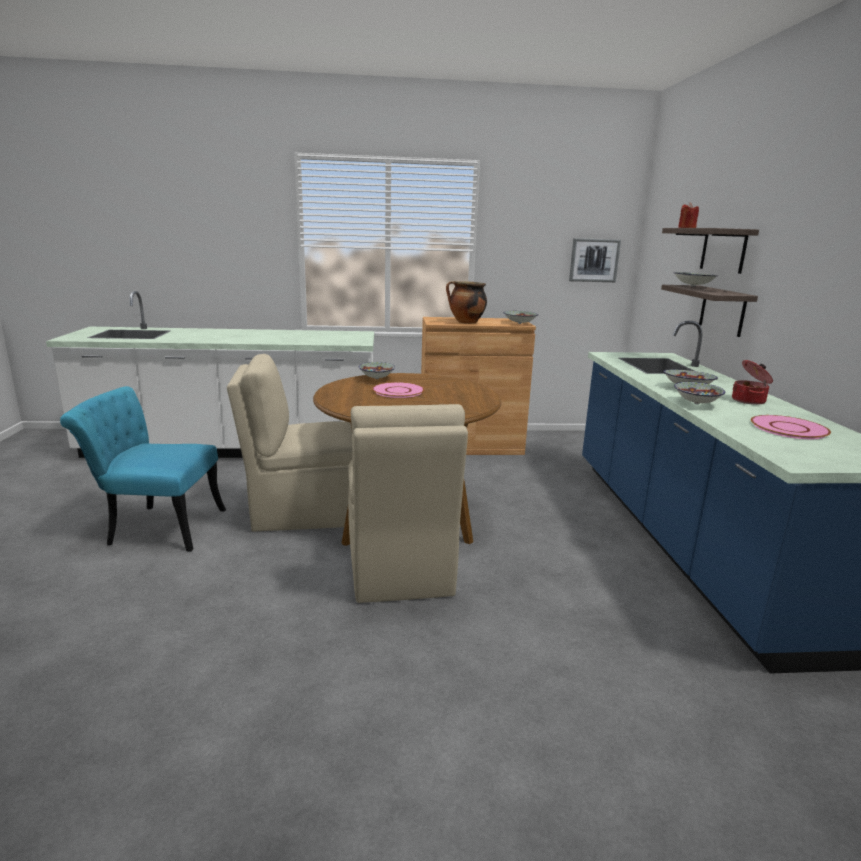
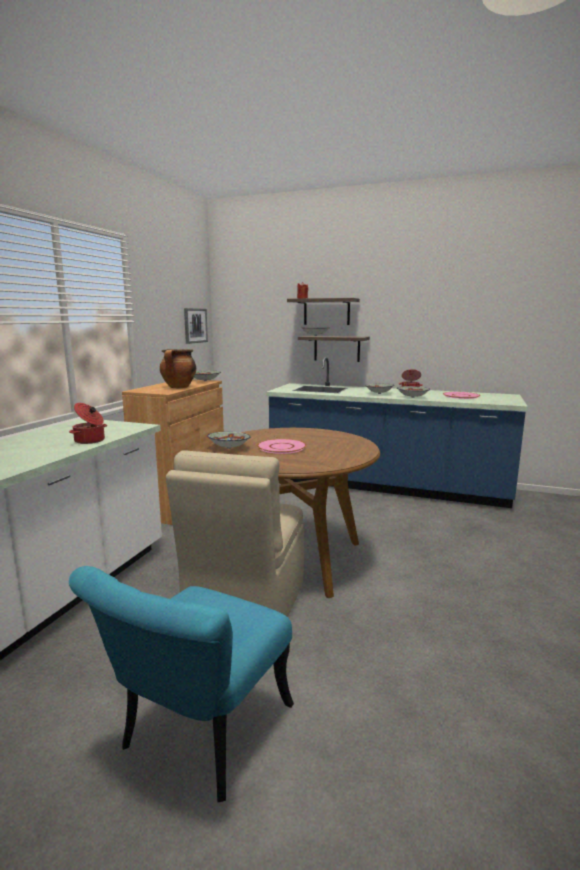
camera: 65 degrees left, 5 degrees down
beige chair [348,404,468,603] -> none
none -> cooking pot [69,403,107,444]

